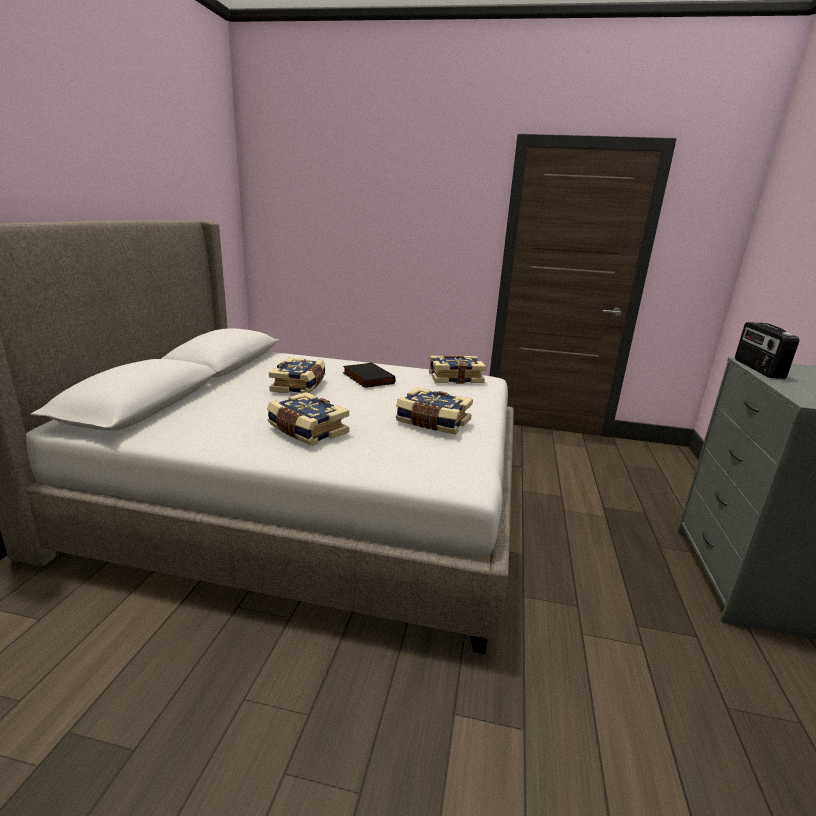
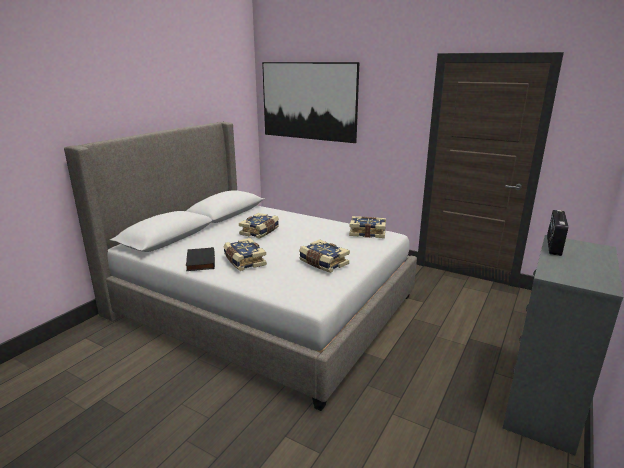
camera: 20 degrees right, 0 degrees up
black book [343,362,396,388] -> black book moved to [186,247,215,271]
none -> picture [262,62,359,143]

